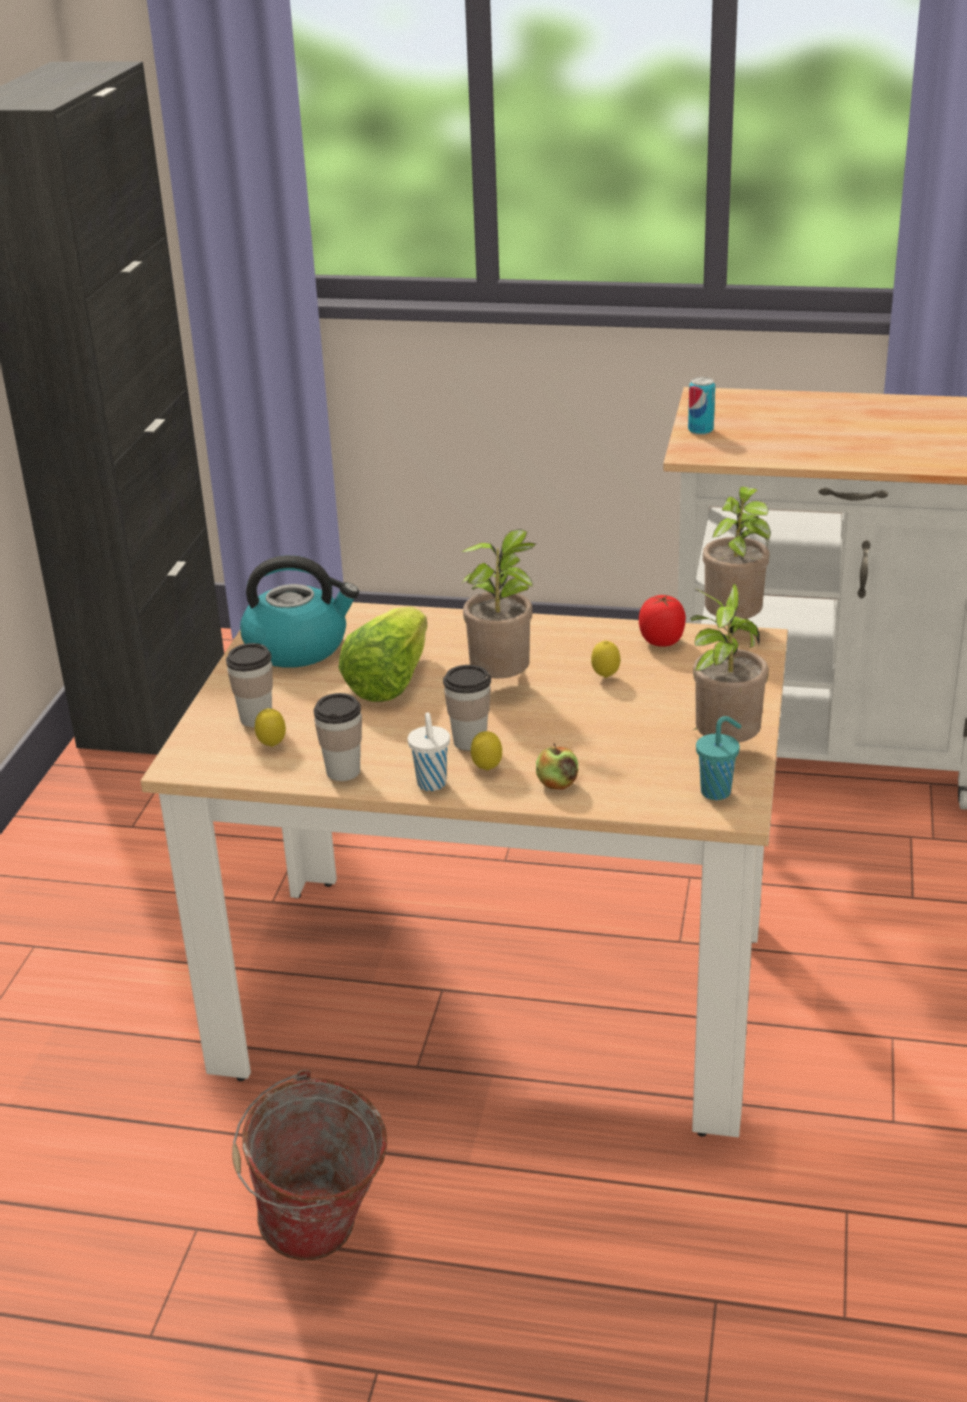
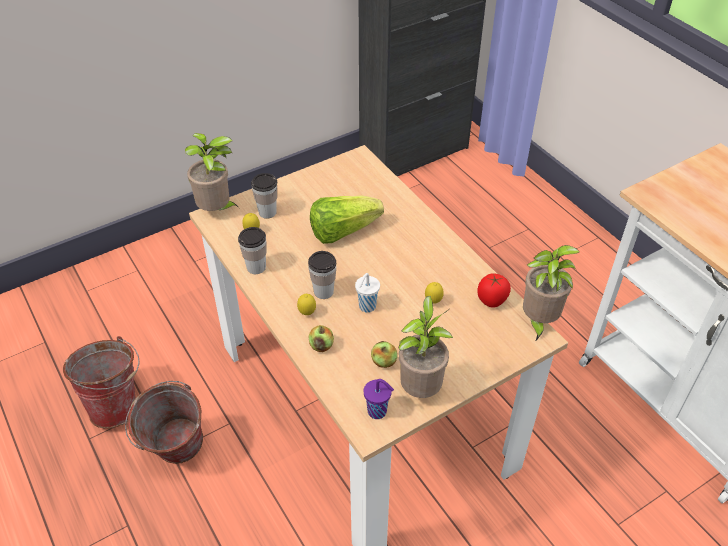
camera: 45 degrees right, 15 degrees up
kettle [240,555,359,668] -> none
white cup [408,712,450,791] -> white cup moved to [355,273,380,313]
potted plant [461,529,537,678] -> potted plant moved to [185,133,239,211]
can [688,377,715,435] -> none
turquoise cup [696,716,741,800] -> purple cup [364,379,394,419]
none -> bucket [63,336,140,428]
none -> apple [371,341,397,368]

